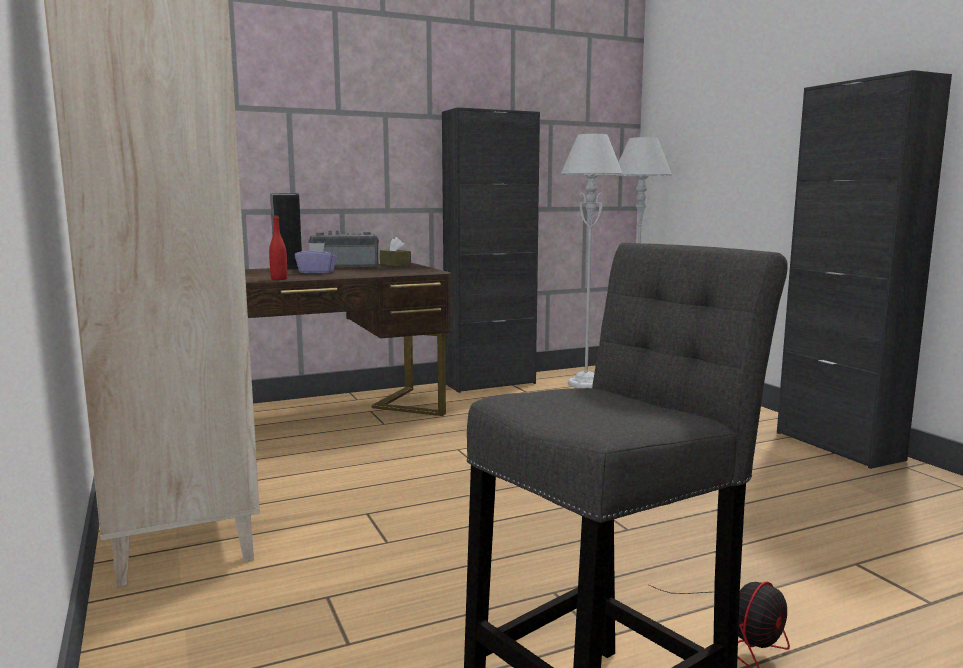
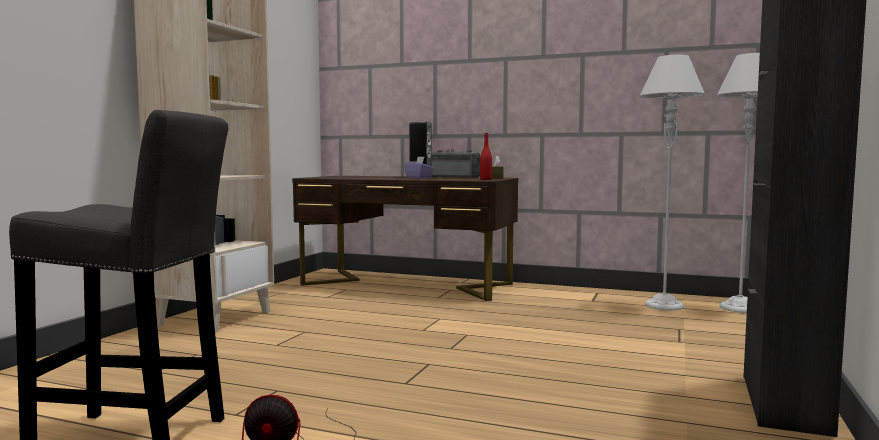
camera: 45 degrees right, 5 degrees down
red bottle [269,215,287,280] -> red bottle moved to [480,133,492,180]
black cabinet [442,107,540,393] -> none

